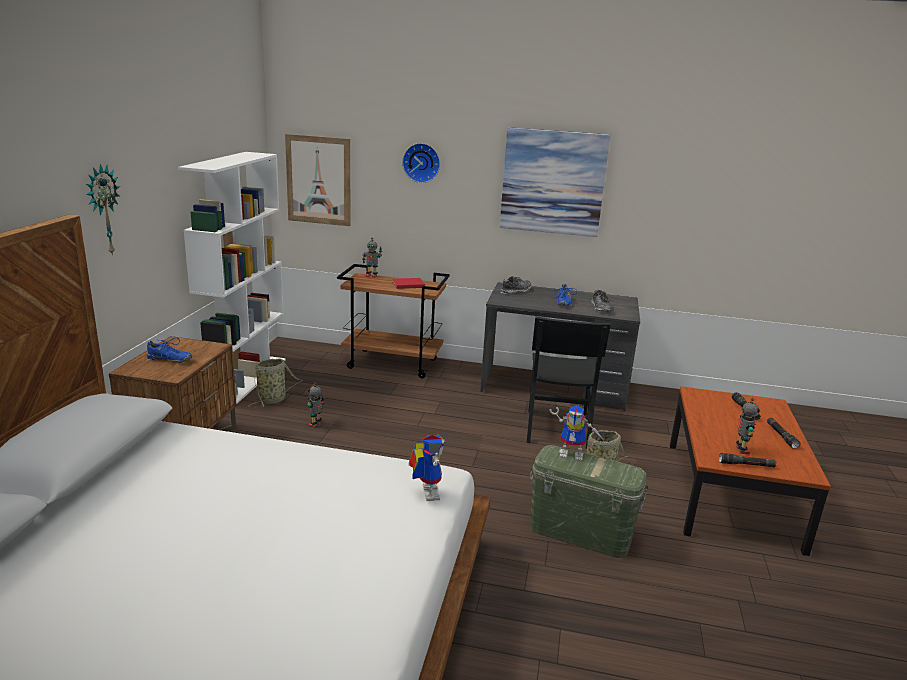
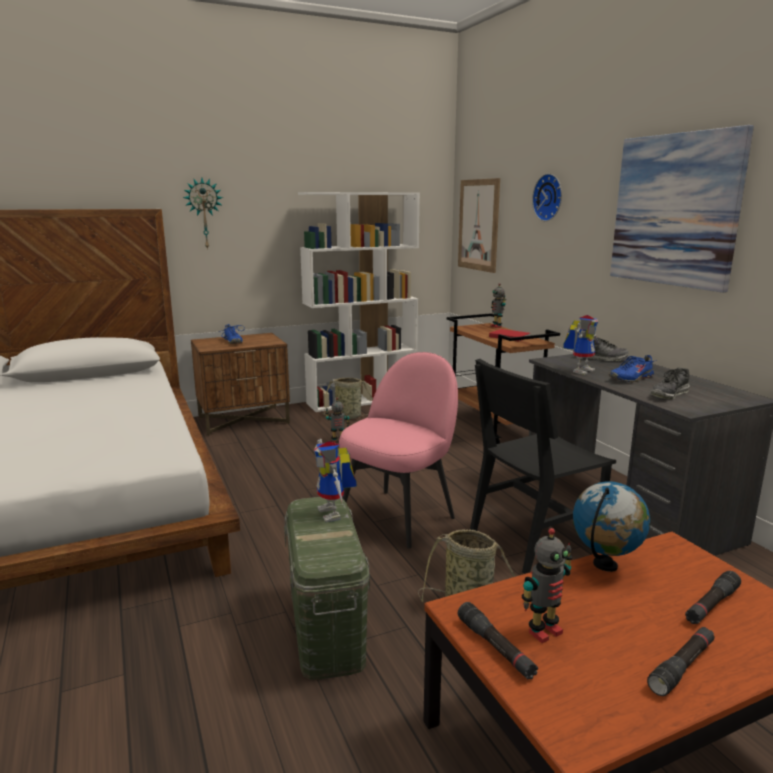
camera: 55 degrees right, 5 degrees down
toy robot [409,435,445,501] -> toy robot moved to [563,315,599,375]
none -> pink chair [339,352,458,549]
none -> globe [573,481,650,572]

